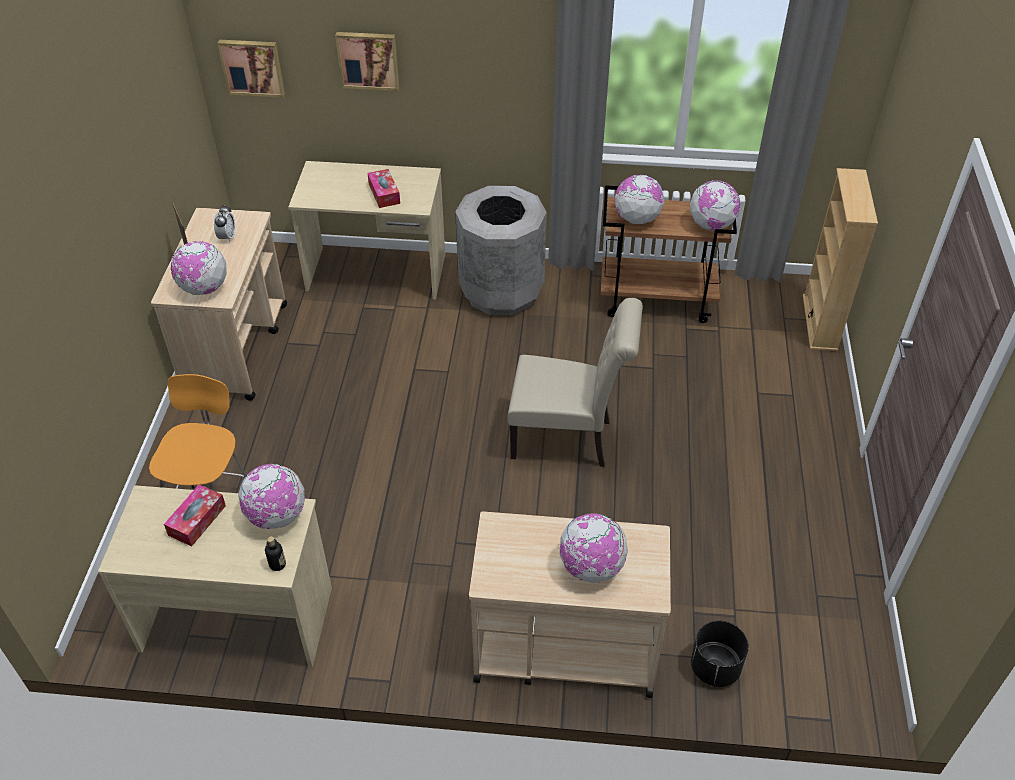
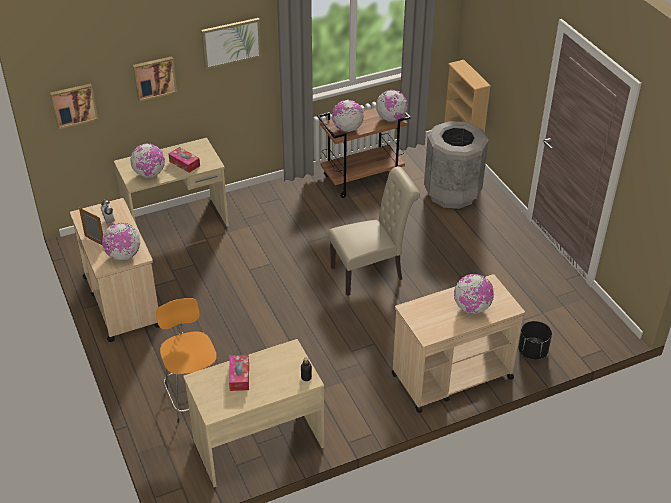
camera: 30 degrees left, 5 degrees down
globe [238,464,305,529] -> globe moved to [130,143,165,178]
grey trash can [455,186,547,315] -> grey trash can moved to [424,121,489,209]
none -> picture [201,18,262,70]

